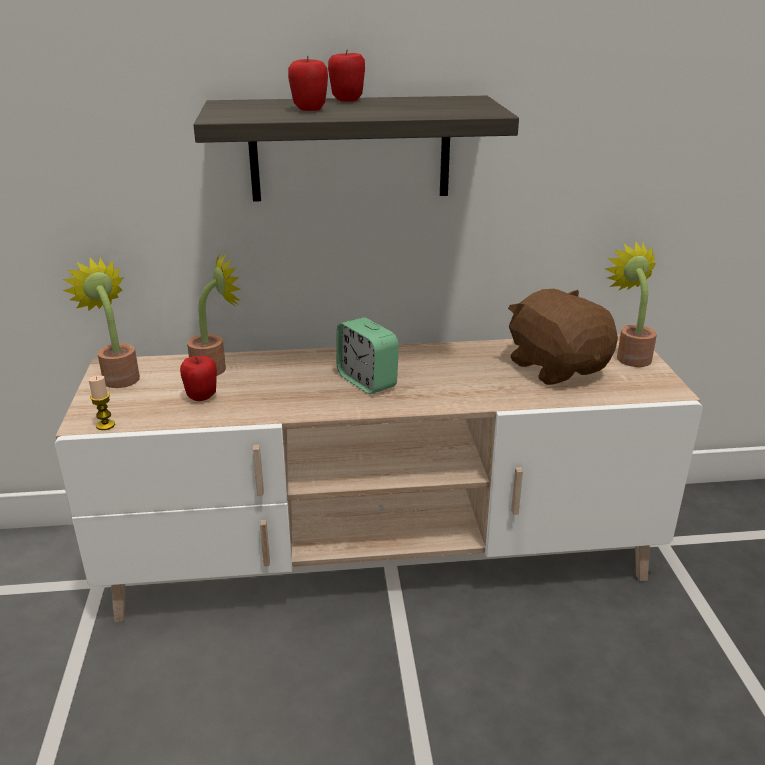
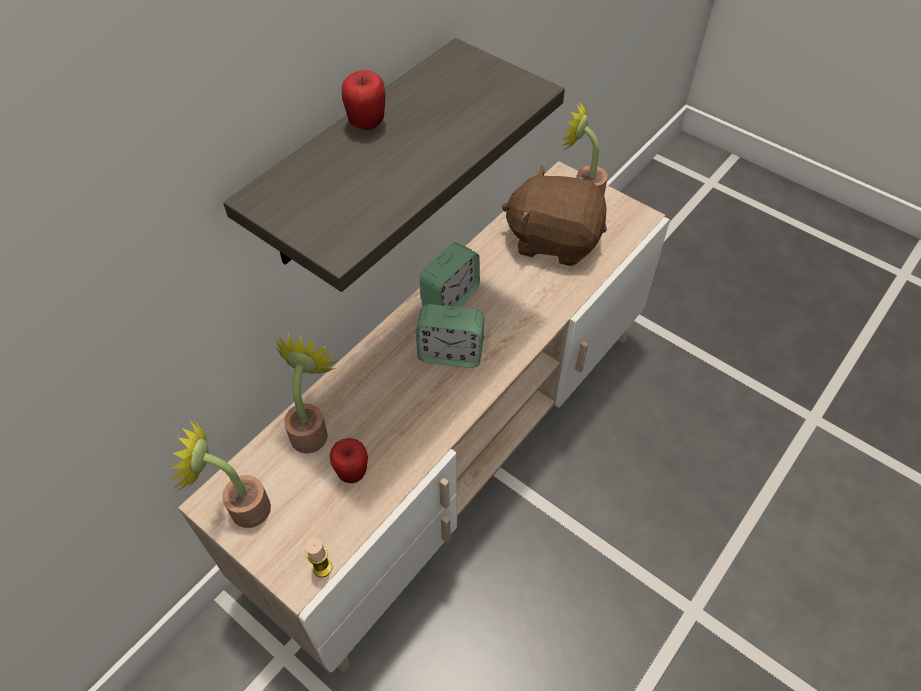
camera: 45 degrees left, 25 degrees up
apple [288,56,328,111] -> none
none -> alarm clock [419,242,480,307]

